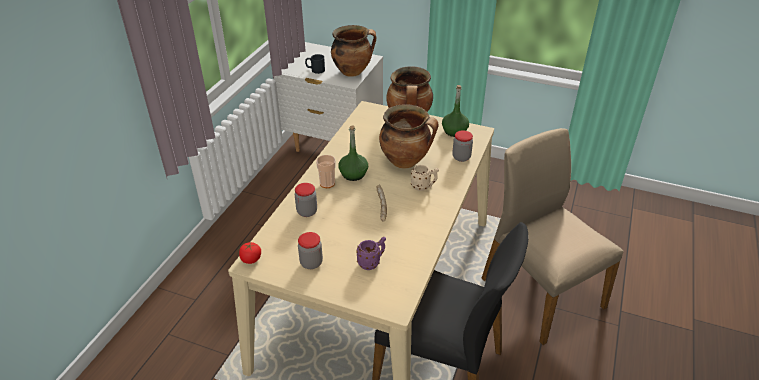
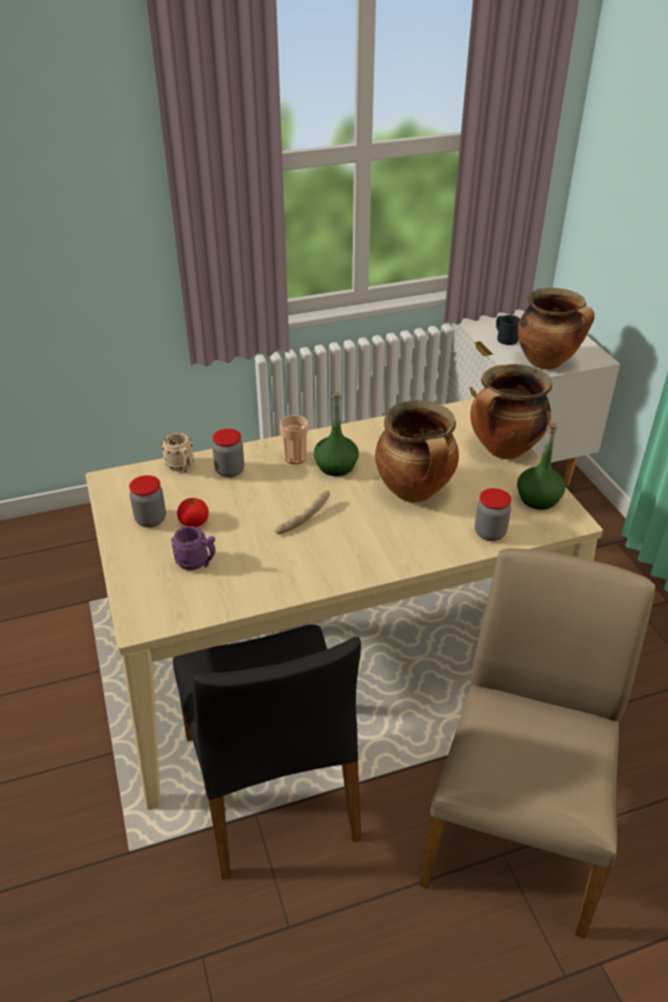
camera: 50 degrees right, 0 degrees up
tomato [239,242,261,264] -> tomato moved to [177,498,209,527]
beige mug [411,165,439,191] -> beige mug moved to [162,433,194,473]

